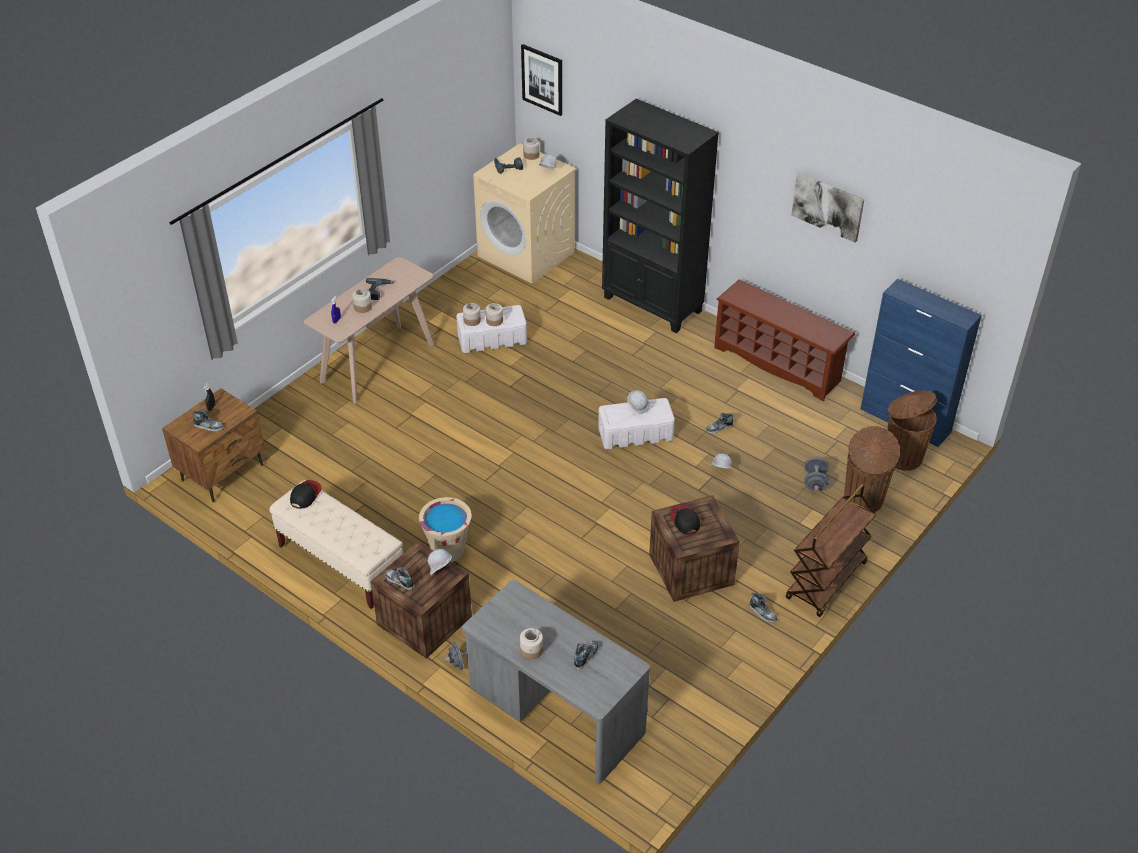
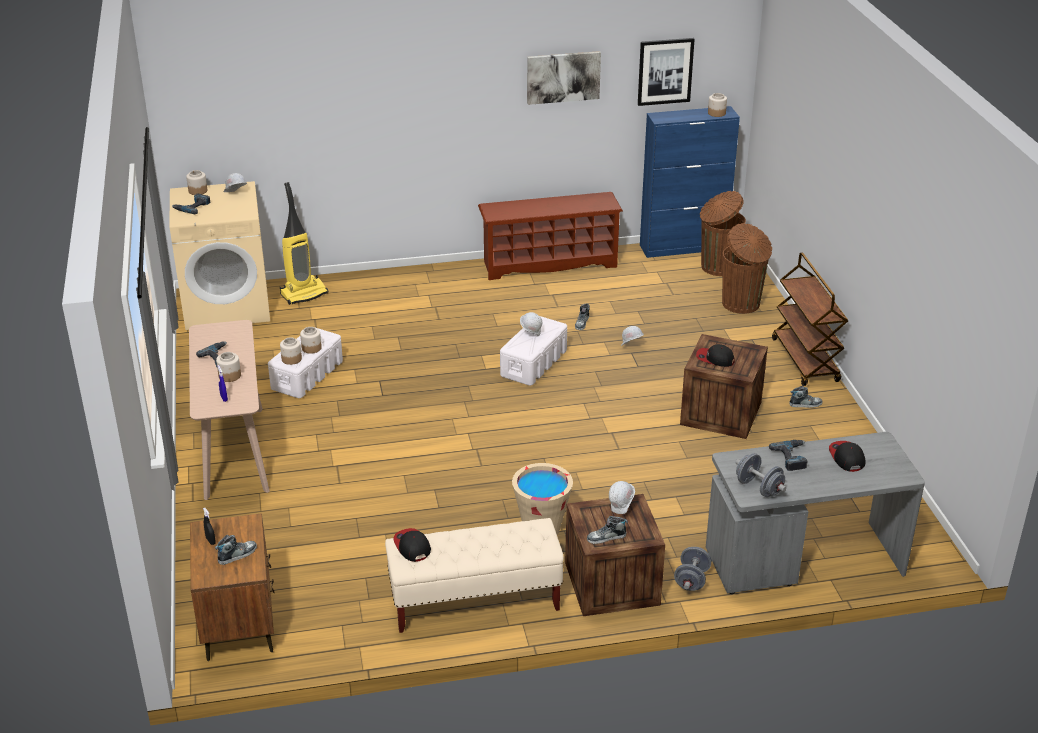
camera: 50 degrees left, 10 degrees down
jar [520,628,543,659] -> jar moved to [708,93,727,117]
picture [521,44,562,116] -> picture moved to [638,38,695,106]
shoe [574,641,598,670] -> cap [829,441,866,472]
black bookcase [602,99,719,333] -> none
grey dumbbell [804,456,829,492] -> grey dumbbell moved to [735,453,786,497]
none -> vacuum cleaner [280,182,328,305]
none -> power drill [769,440,808,471]

